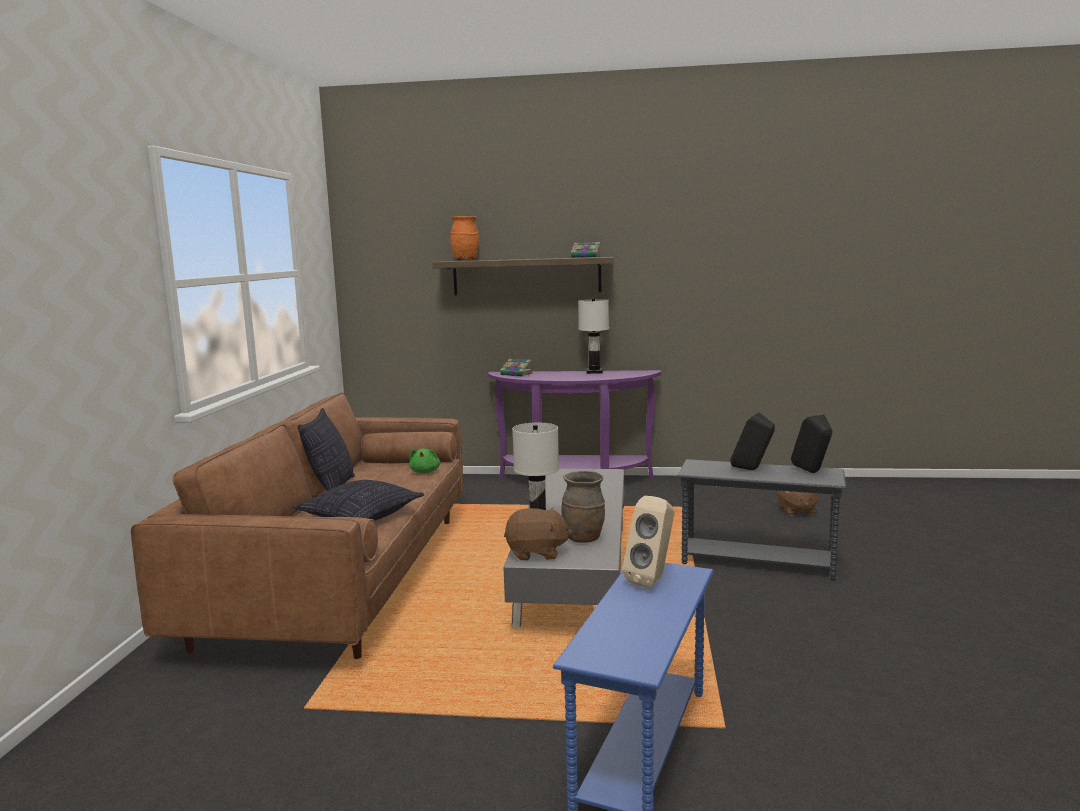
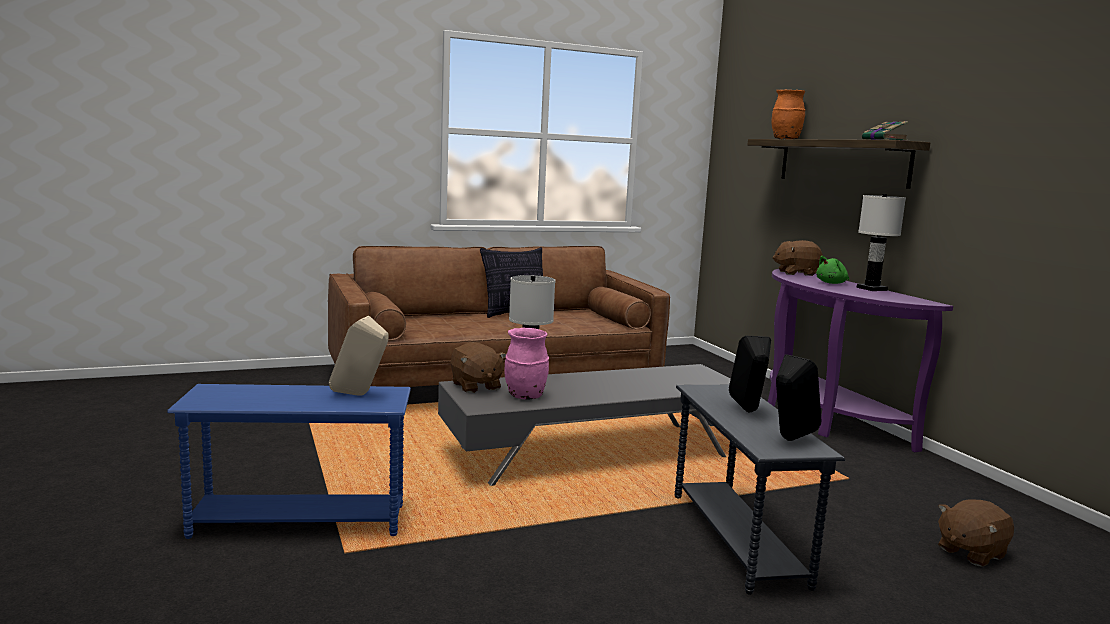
camera: 60 degrees right, 0 degrees up
pillow [292,480,424,520] -> none
green plush toy [409,448,440,473] -> green plush toy moved to [816,256,849,284]
book [500,359,533,377] -> brown plush toy [772,240,823,276]
brown vase [561,471,605,543] -> pink vase [504,328,549,399]

